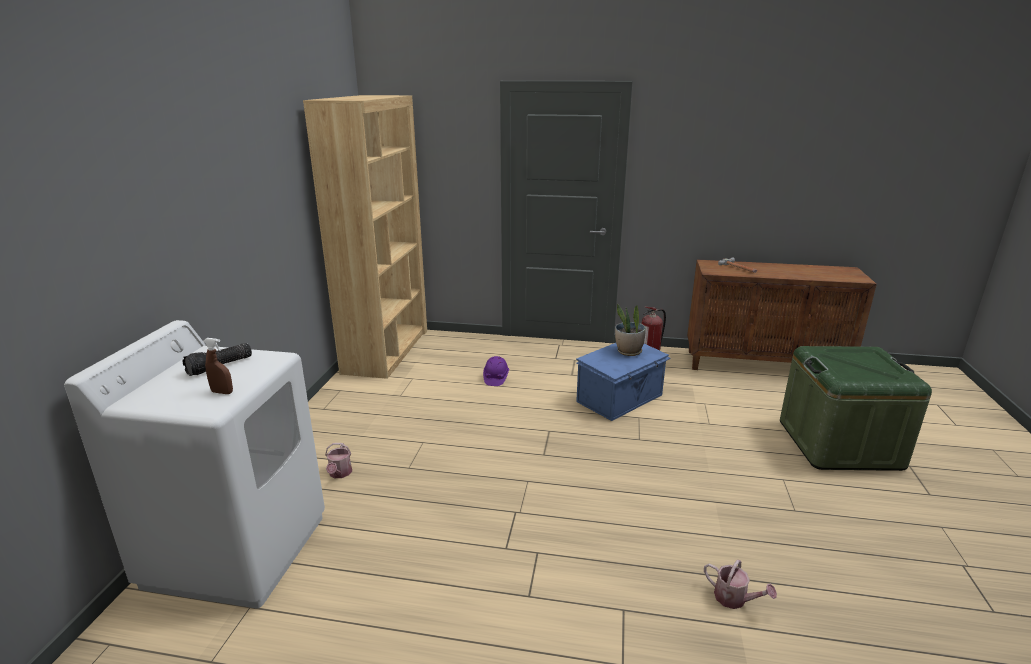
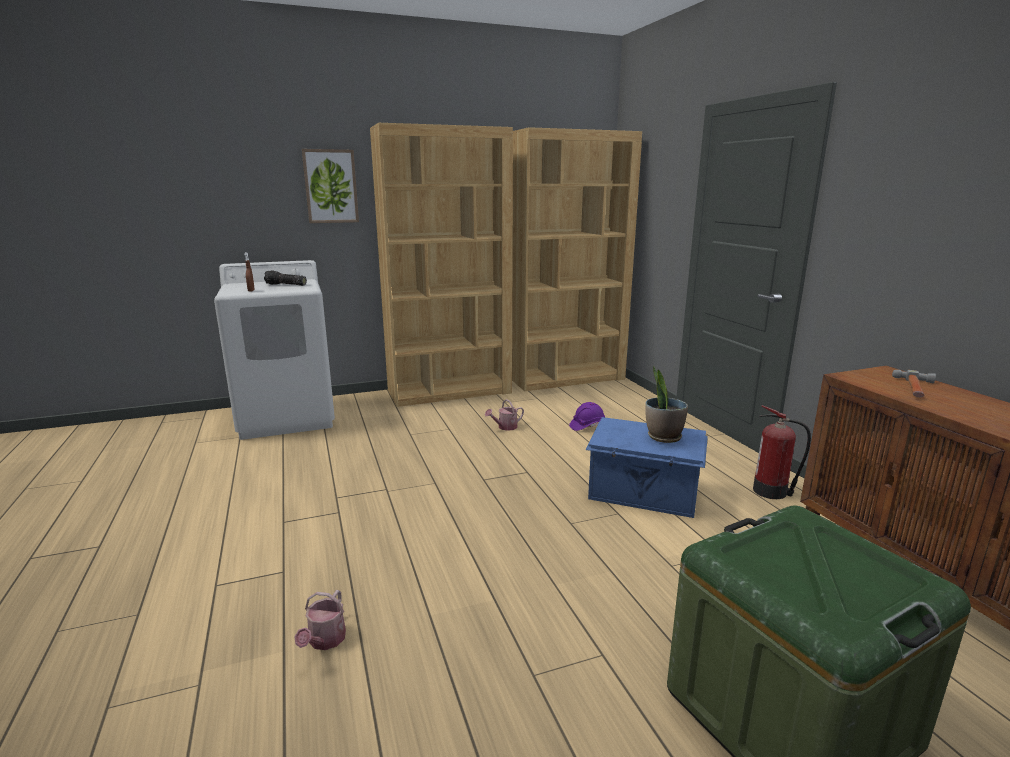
camera: 60 degrees right, 5 degrees down
watering can [325,443,352,478] -> watering can moved to [485,399,524,431]
none -> picture [302,149,359,223]
none -> brown bookcase [370,123,513,407]

